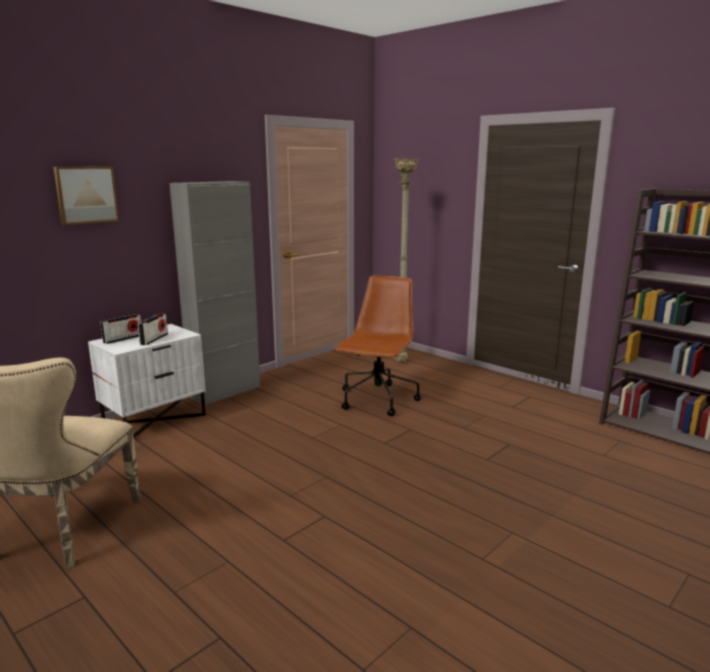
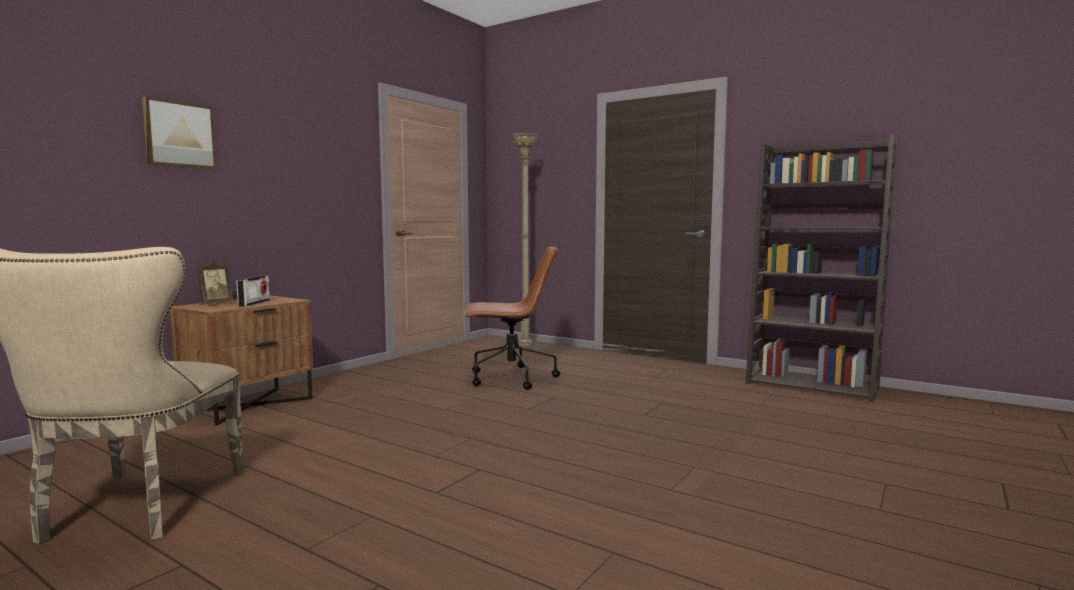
camera: 10 degrees left, 10 degrees down
white nightstand [88,324,206,437] -> brown nightstand [170,296,313,426]
radio [100,314,141,344] -> picture frame [197,261,234,305]
grey cabinet [169,181,260,406] -> none
brown office chair [335,275,422,416] -> brown office chair turned 75 degrees clockwise [464,246,560,390]

